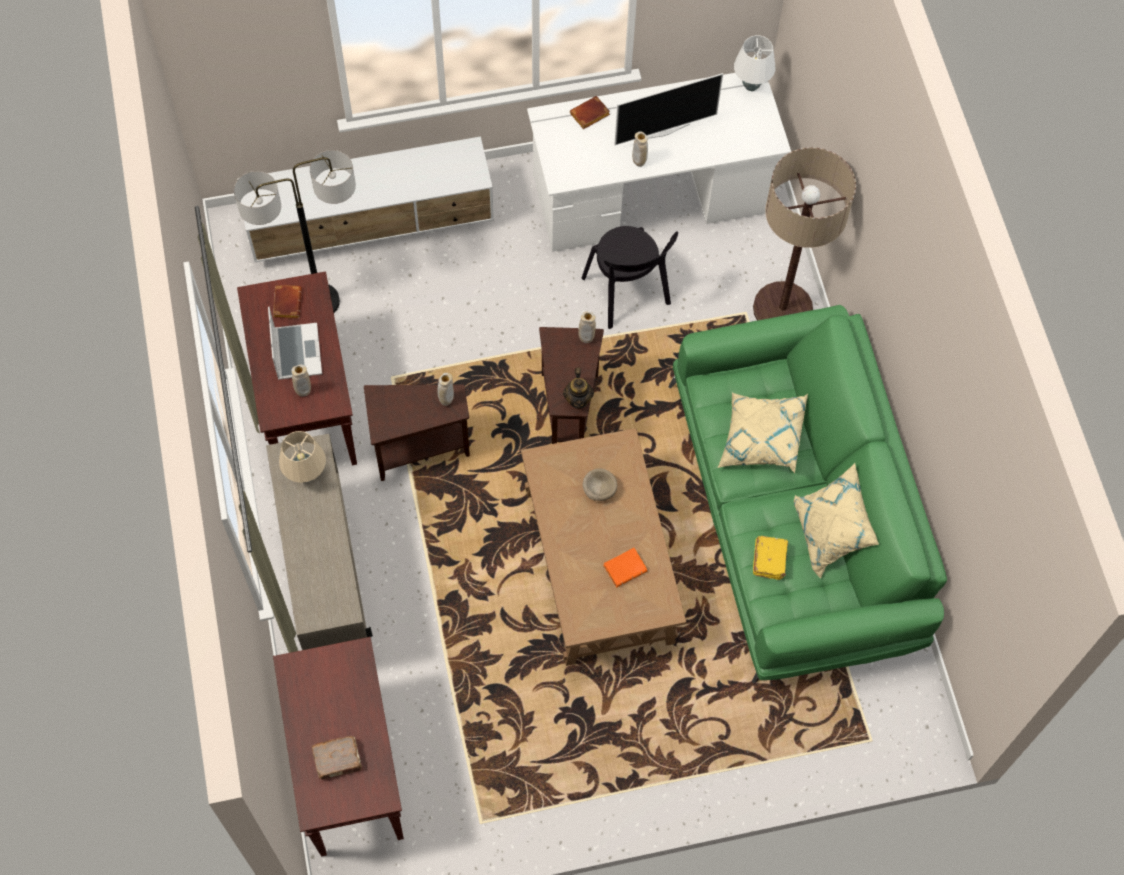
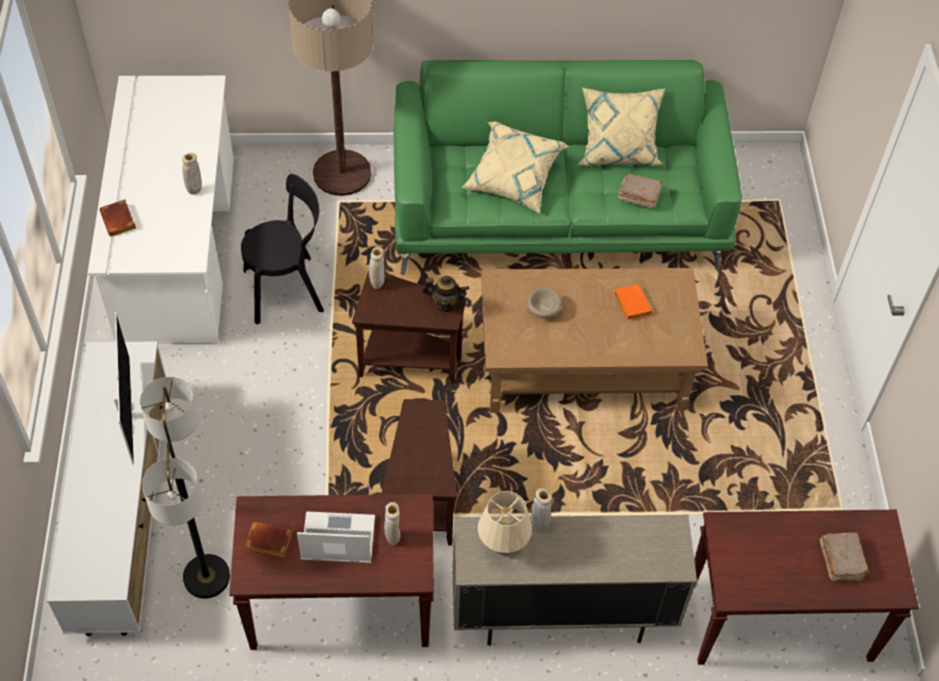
camera: 80 degrees left, 10 degrees down
beige vase [437,373,454,406] -> beige vase moved to [531,488,552,530]
television [614,73,723,145] -> television moved to [114,312,134,464]
white table lamp [734,35,776,91] -> none
yellow book [753,536,788,580] -> brown book [618,173,662,209]

